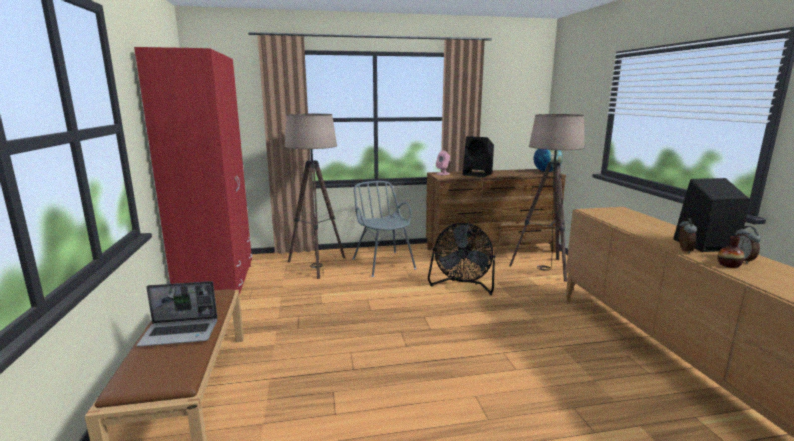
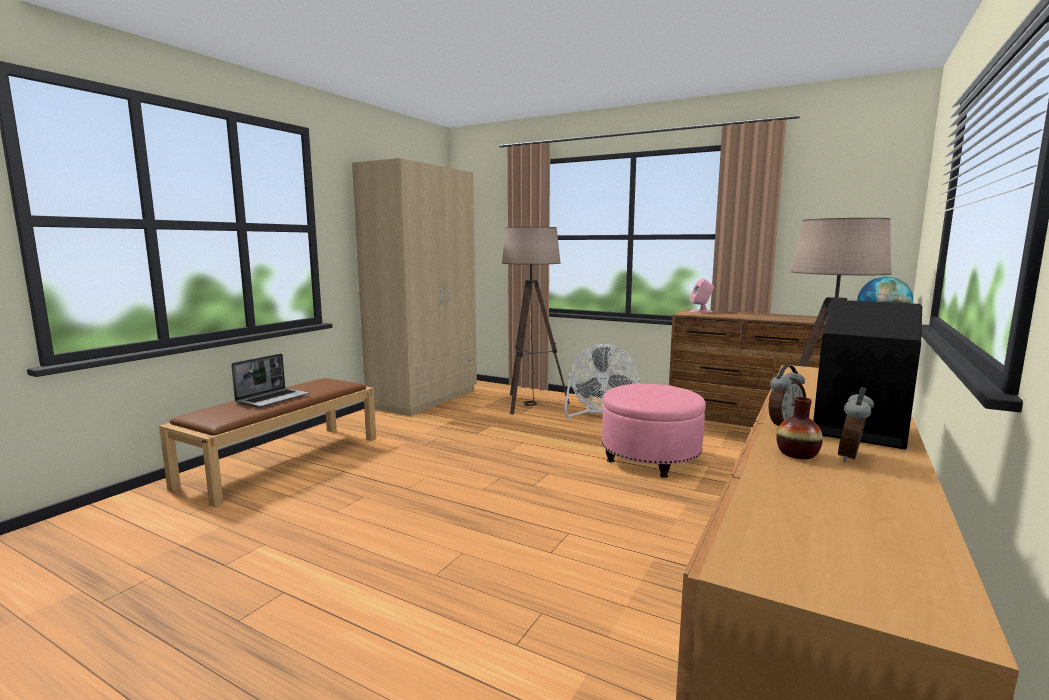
camera: 40 degrees right, 5 degrees down
red wardrobe [134,47,252,295] -> beige wardrobe [352,158,477,416]
laptop [137,281,217,347] -> laptop turned 90 degrees counterclockwise [231,354,309,408]
grey chair [353,181,417,277] -> white fan [564,344,640,419]
black fan [428,223,496,295] -> pink ottoman [602,384,706,478]
black speaker [463,136,494,177] -> none

